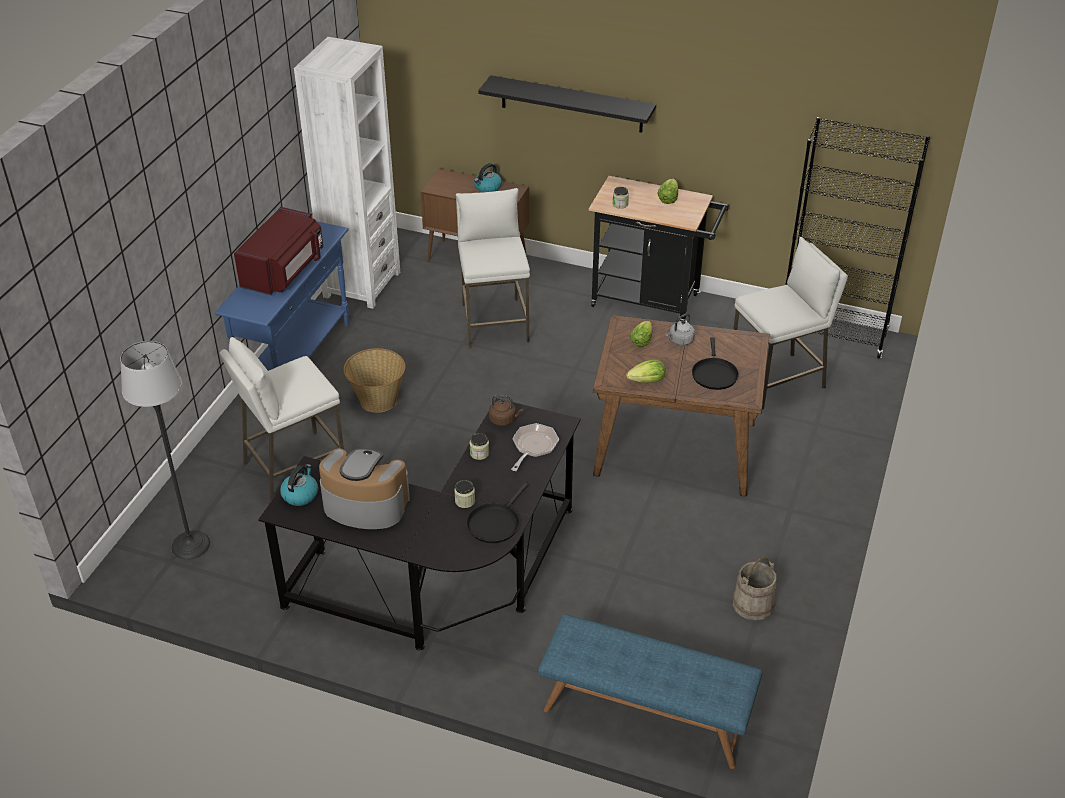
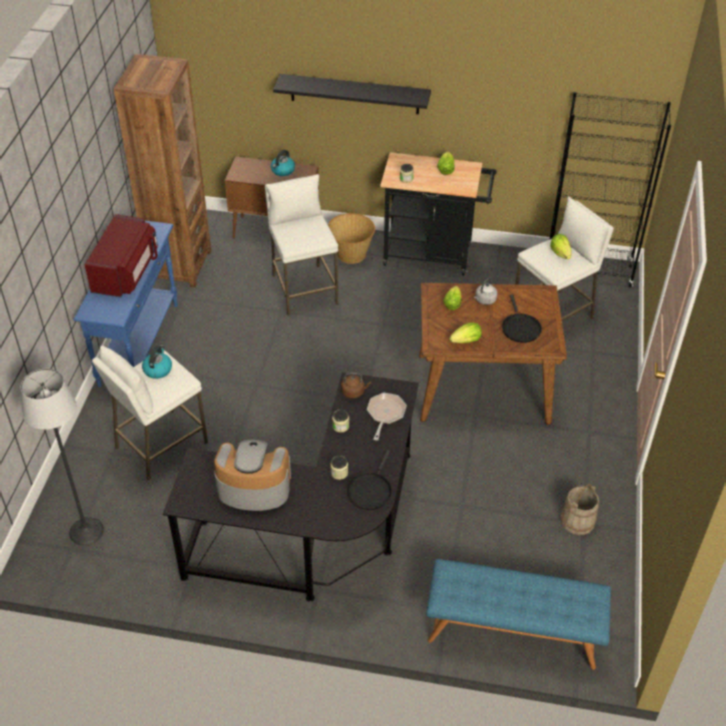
camera: 10 degrees left, 5 degrees up
kettle [280,464,318,506] -> kettle moved to [142,345,172,379]
white bookcase [294,37,400,309] -> brown bookcase [114,54,211,288]
basket [343,348,405,413] -> basket moved to [328,213,375,264]
none -> lettuce [550,234,571,259]

